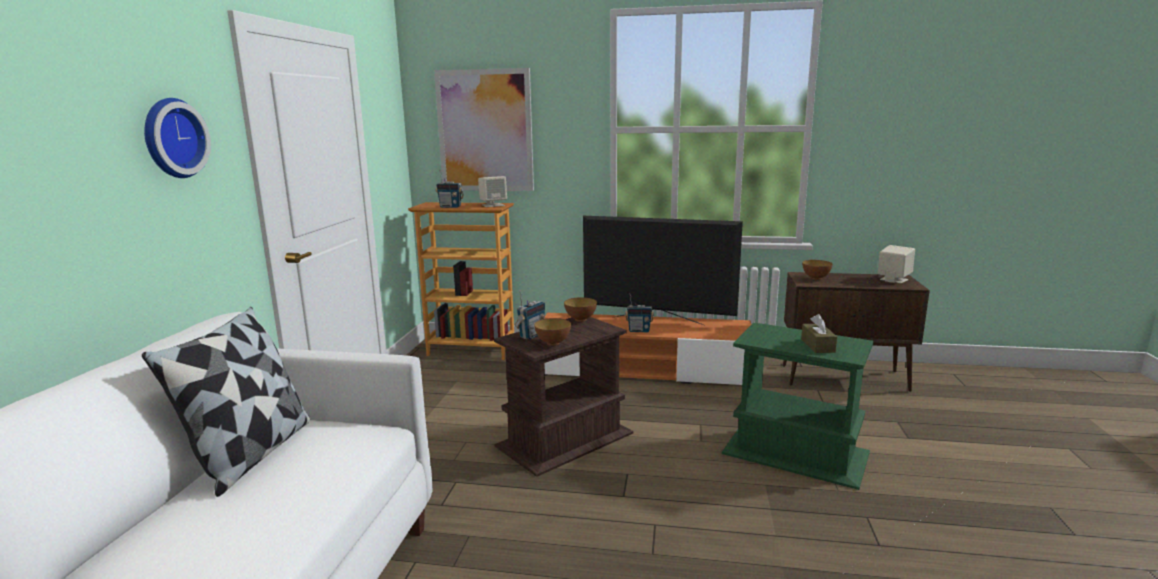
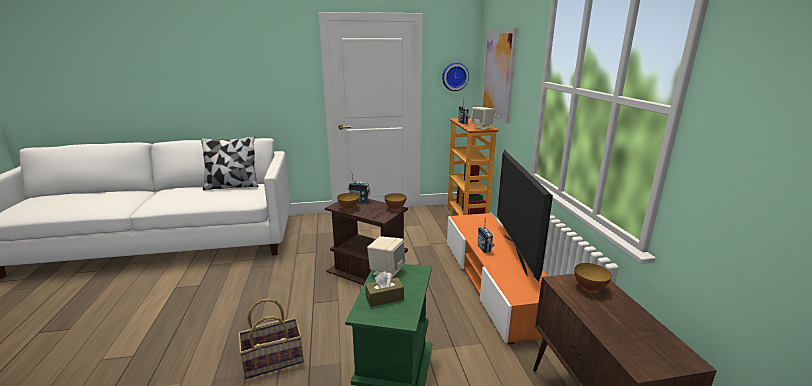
camera: 70 degrees right, 5 degrees up
wall clock [144,98,211,178] -> wall clock moved to [442,63,469,91]
beige speaker [878,245,915,283] -> beige speaker moved to [367,236,405,278]
none -> basket [238,298,304,379]

